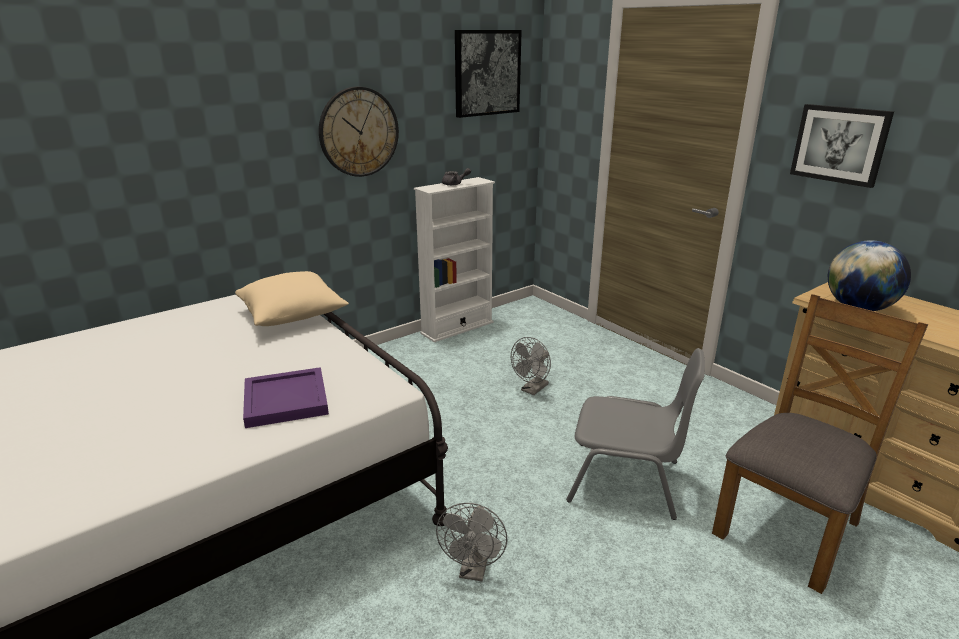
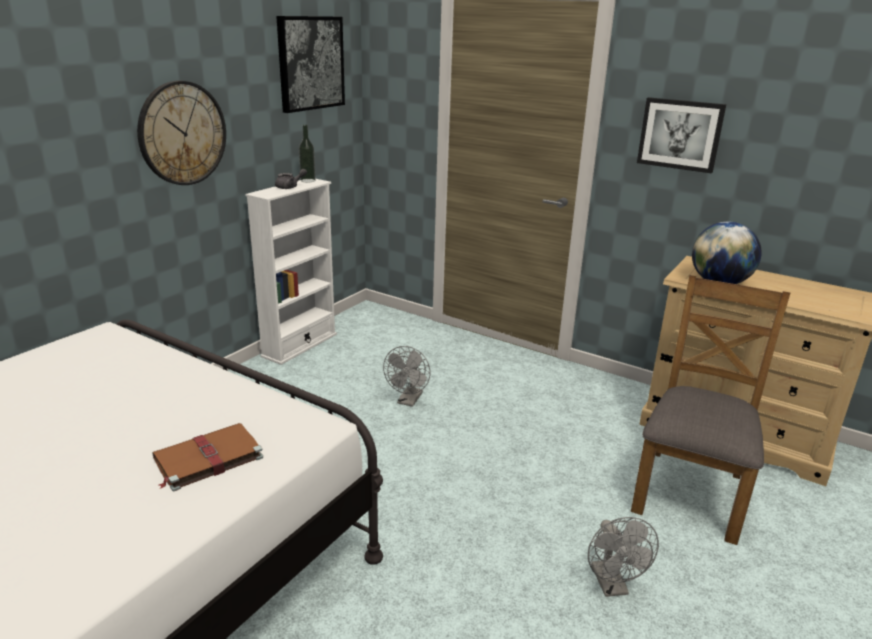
camera: 20 degrees left, 0 degrees up
beige pillow [235,271,349,326] -> none
purple tray [243,367,329,428] -> brown book [152,423,263,491]
grey fan [436,503,507,581] -> grey fan moved to [588,517,659,597]
grey chair [566,348,705,520] -> none
none -> bottle [299,125,316,182]

